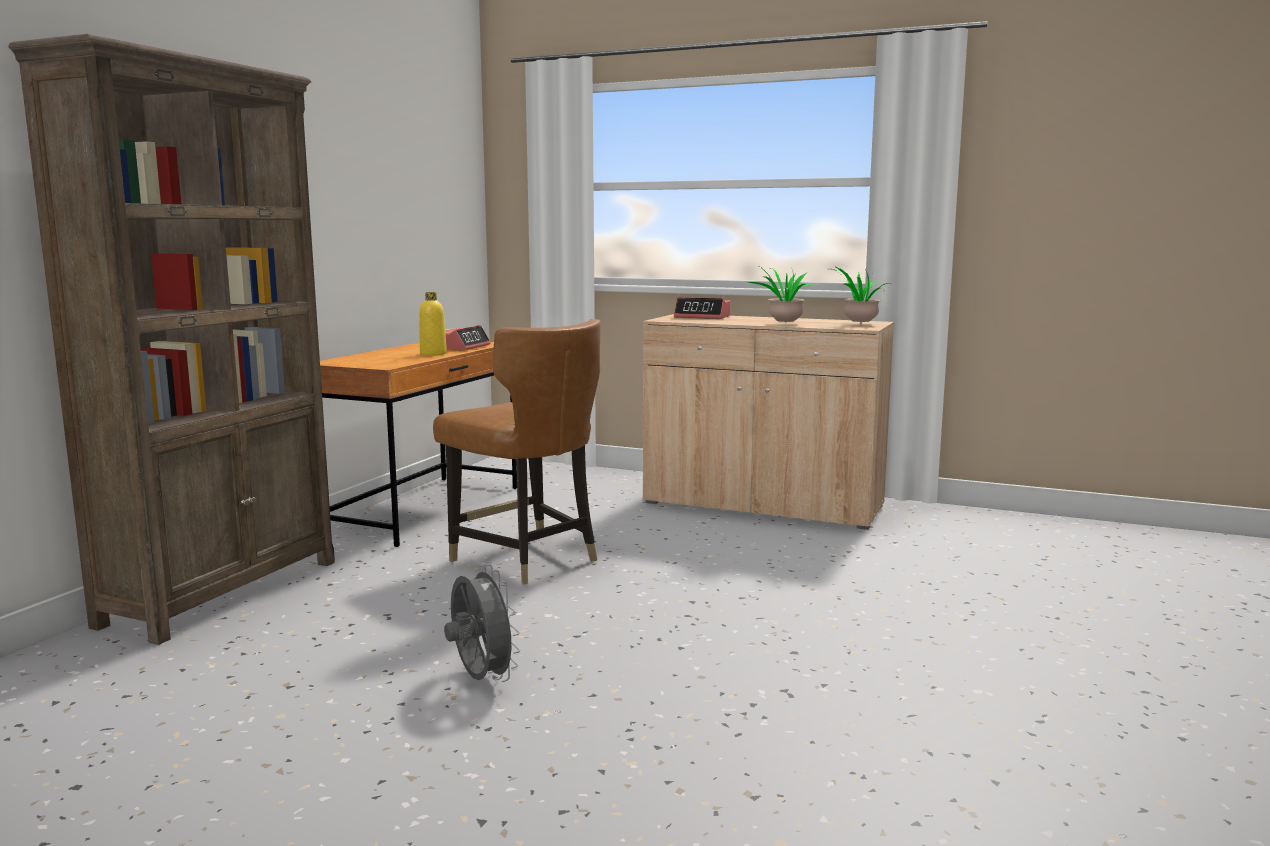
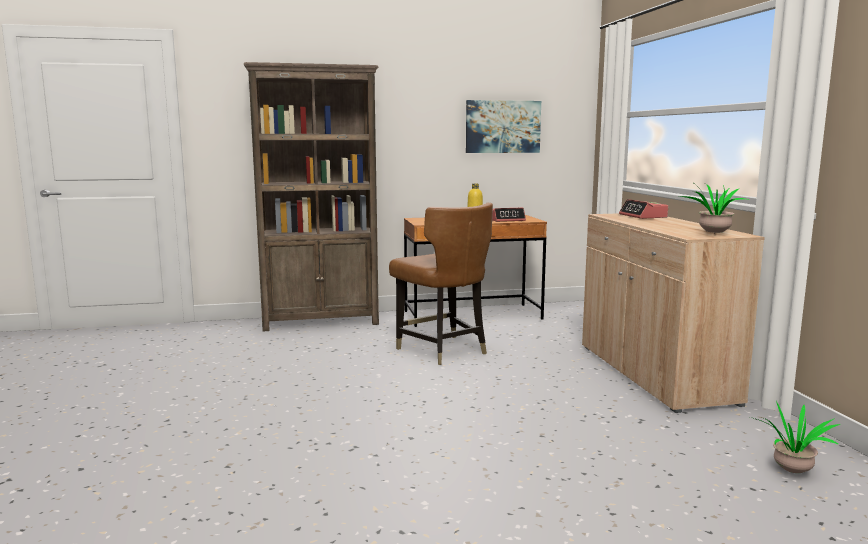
camera: 55 degrees right, 0 degrees up
brown chair [433,319,601,584] -> brown chair turned 45 degrees counterclockwise [389,203,493,365]
grey fan [444,564,520,682] -> none
potted plant [747,267,816,322] -> potted plant moved to [750,401,840,473]
none -> picture [466,100,541,153]

